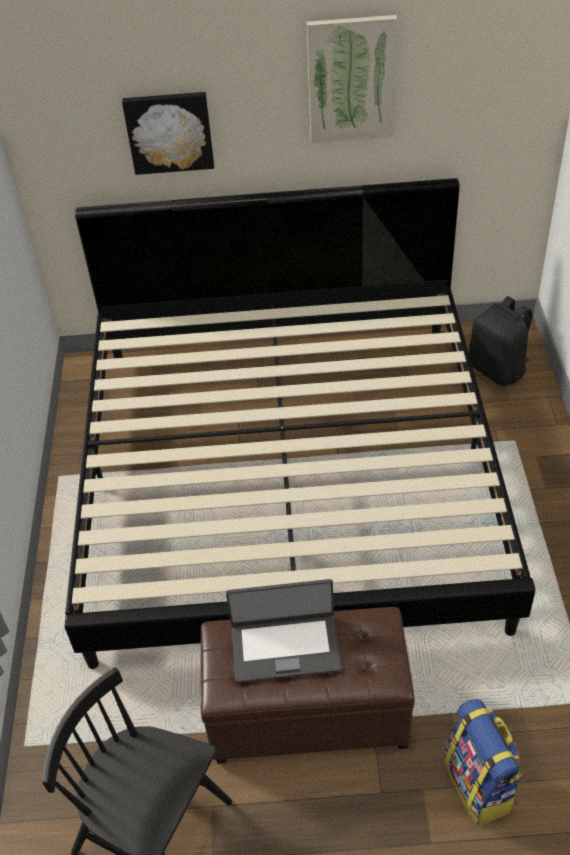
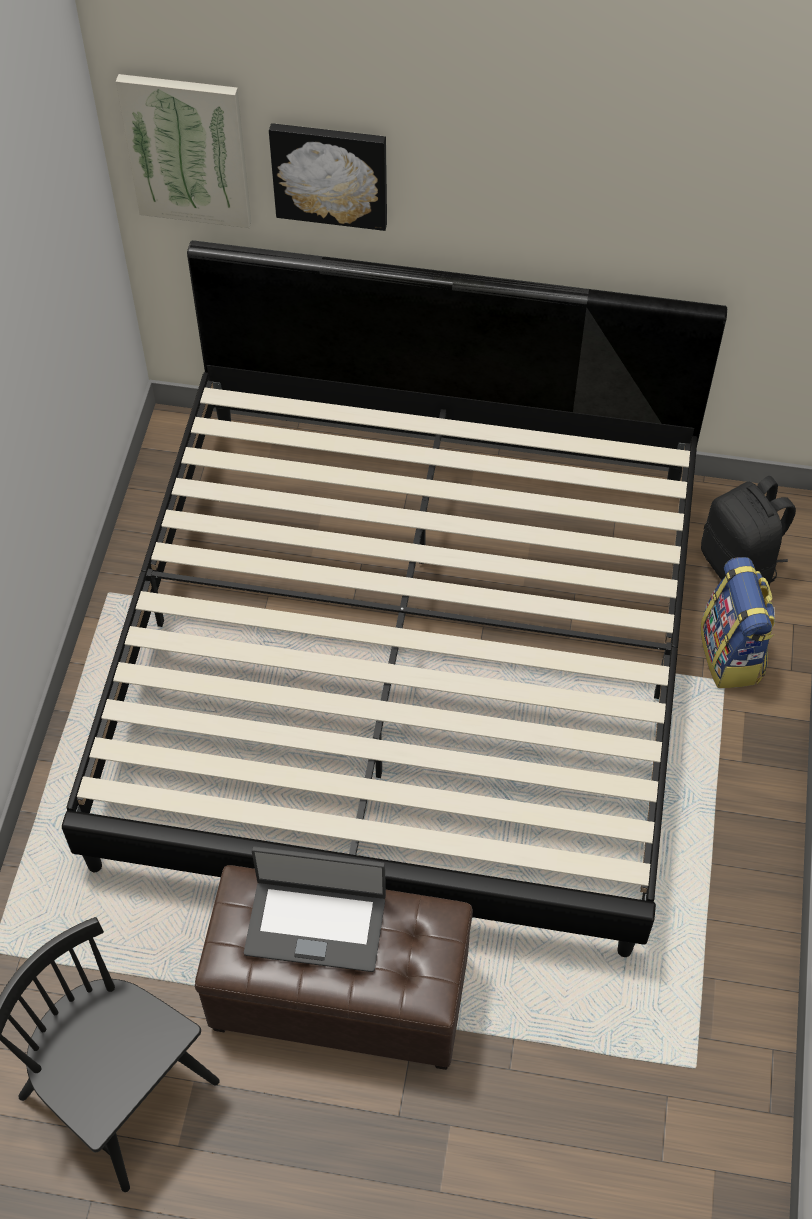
camera: 10 degrees right, 10 degrees up
picture [307,15,397,143] -> picture moved to [116,74,252,228]
backpack [444,699,523,825] -> backpack moved to [701,557,775,688]

